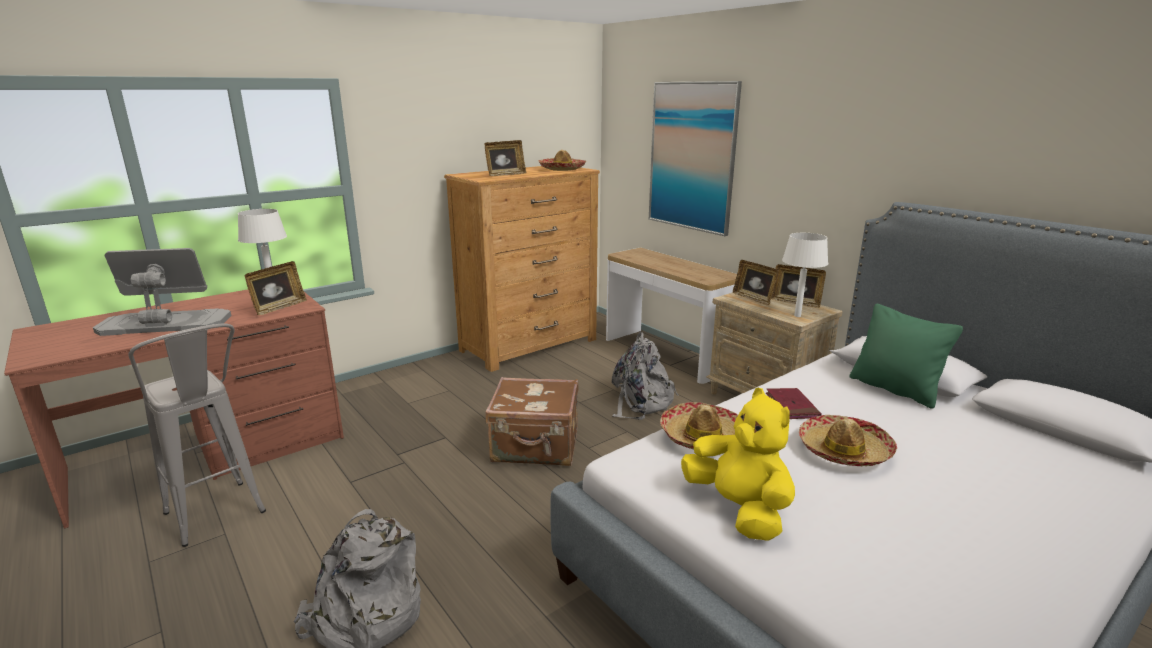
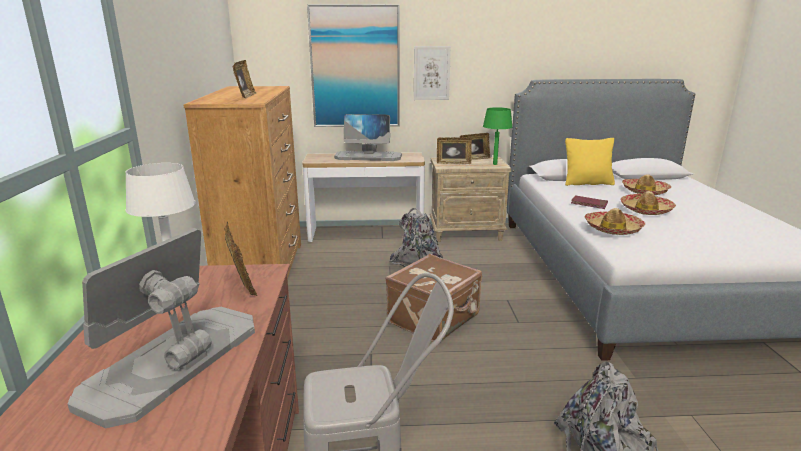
camera: 55 degrees left, 0 degrees up
hat [538,150,586,171] -> hat moved to [622,174,672,195]
yellow plush toy [681,388,795,541] -> none
white table lamp [782,233,828,317] -> green table lamp [483,107,512,165]
green pillow [849,304,963,409] -> yellow pillow [565,138,615,186]
none -> monitor [334,114,402,161]
none -> picture [414,46,451,100]

